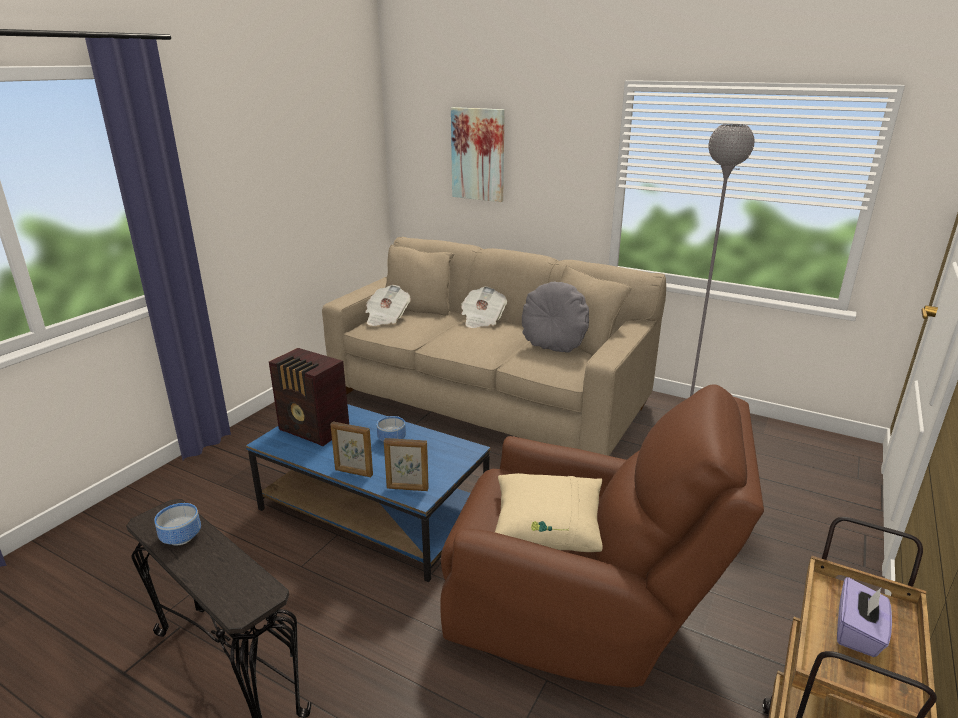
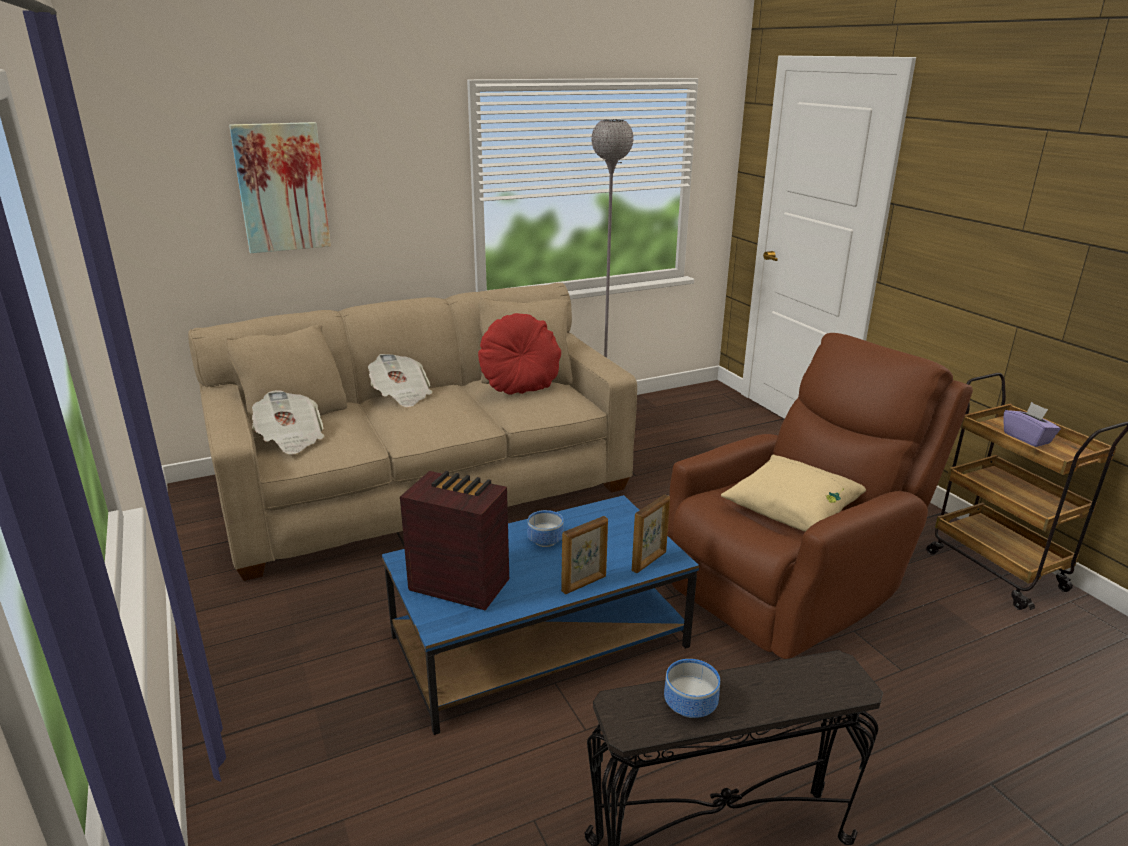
camera: 55 degrees left, 0 degrees up
radio [269,348,349,446] -> radio turned 135 degrees counterclockwise [400,471,509,611]
grey pillow [522,281,589,353] -> red pillow [478,313,561,395]

